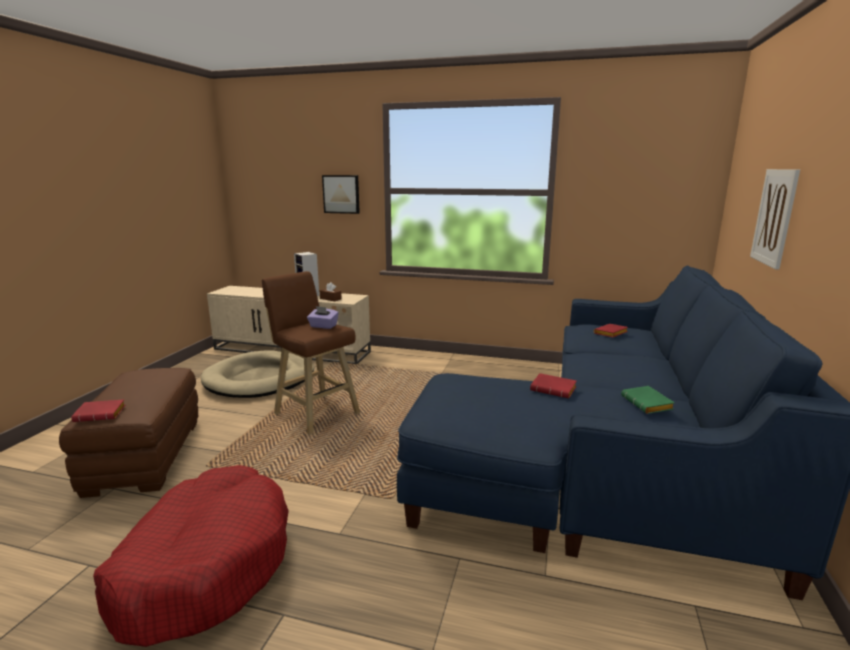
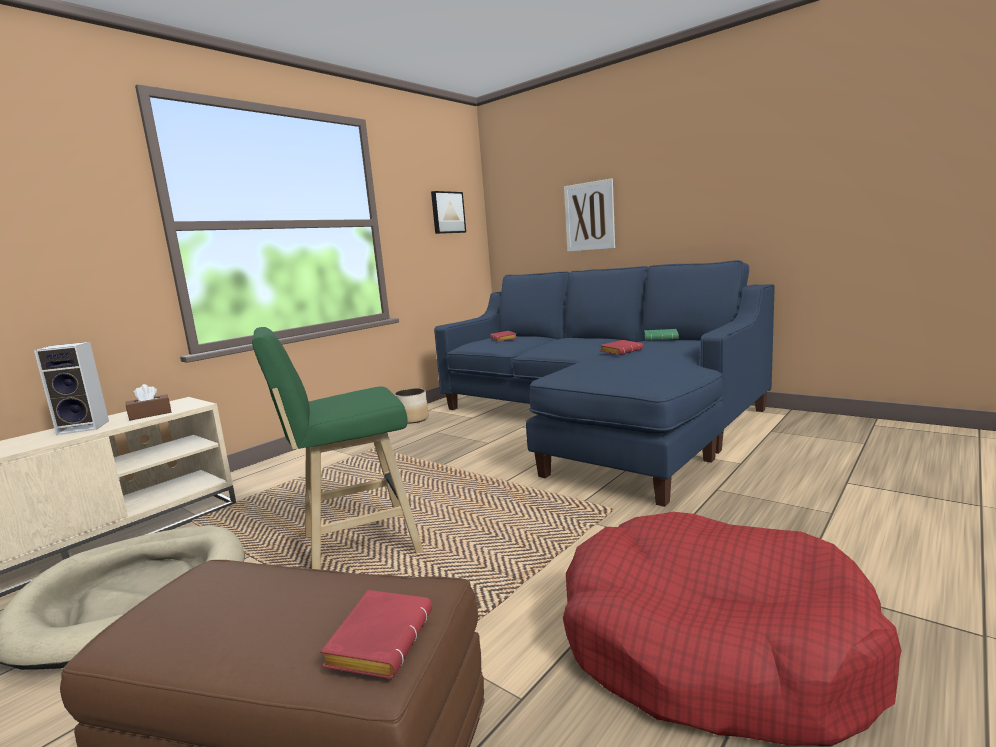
camera: 65 degrees left, 5 degrees down
brown stool [262,271,360,435] -> green stool [252,327,423,570]
purple tissue box [307,306,339,329] -> none
picture [322,175,360,214] -> picture moved to [431,191,466,234]
none -> planter [394,388,429,424]

